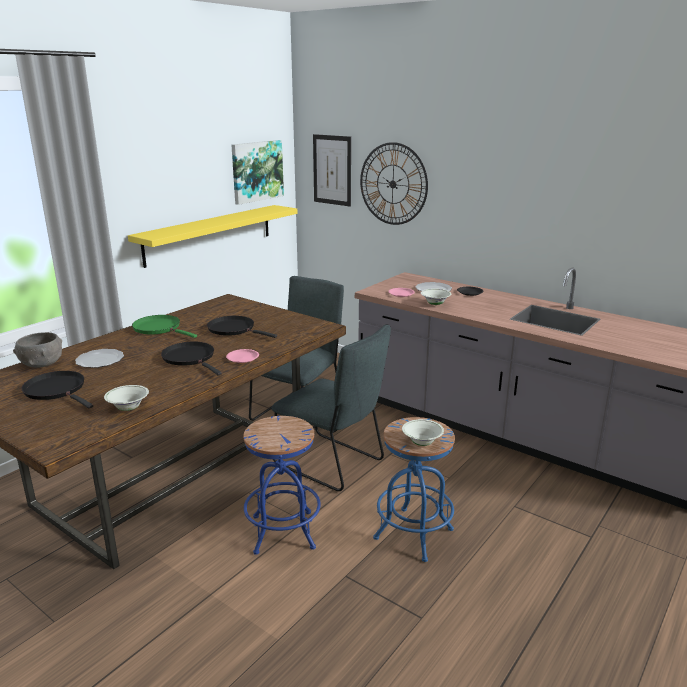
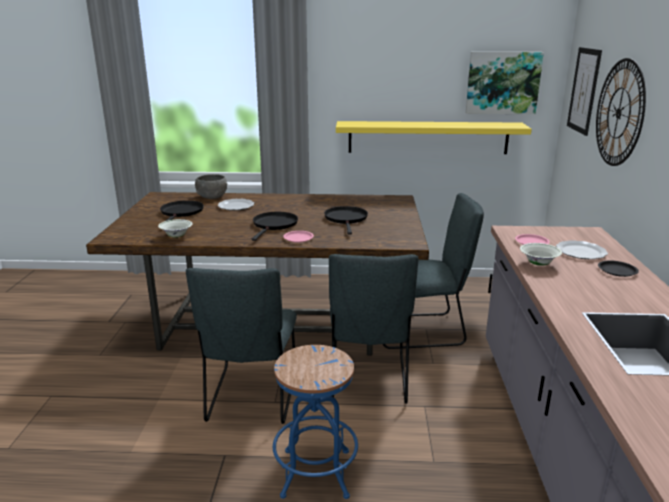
camera: 55 degrees right, 0 degrees up
green frying pan [132,315,197,338] -> none
blue stool [243,416,321,555] -> grey chair [186,268,297,424]
white bowl [402,419,444,446] -> none

